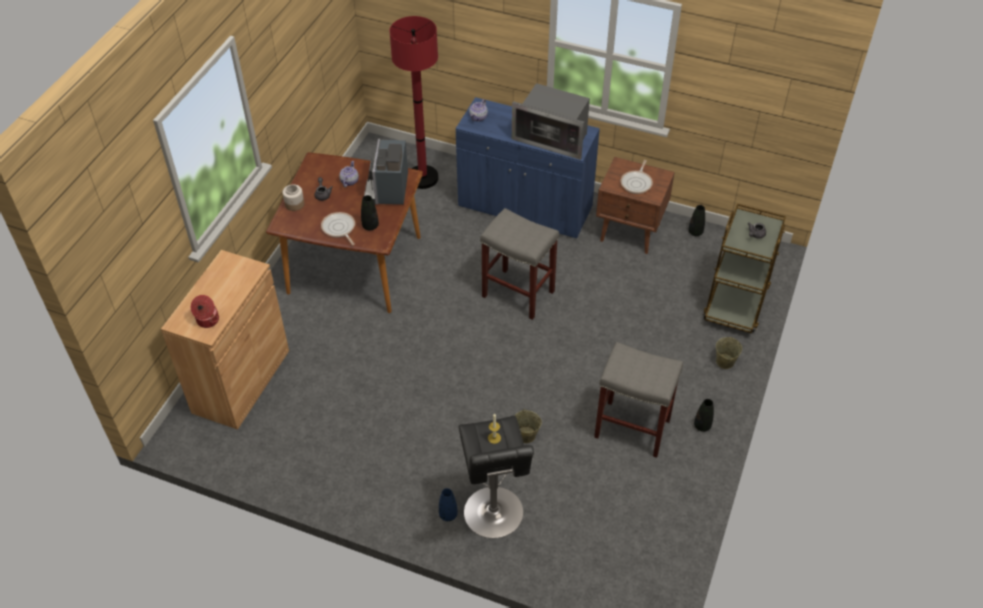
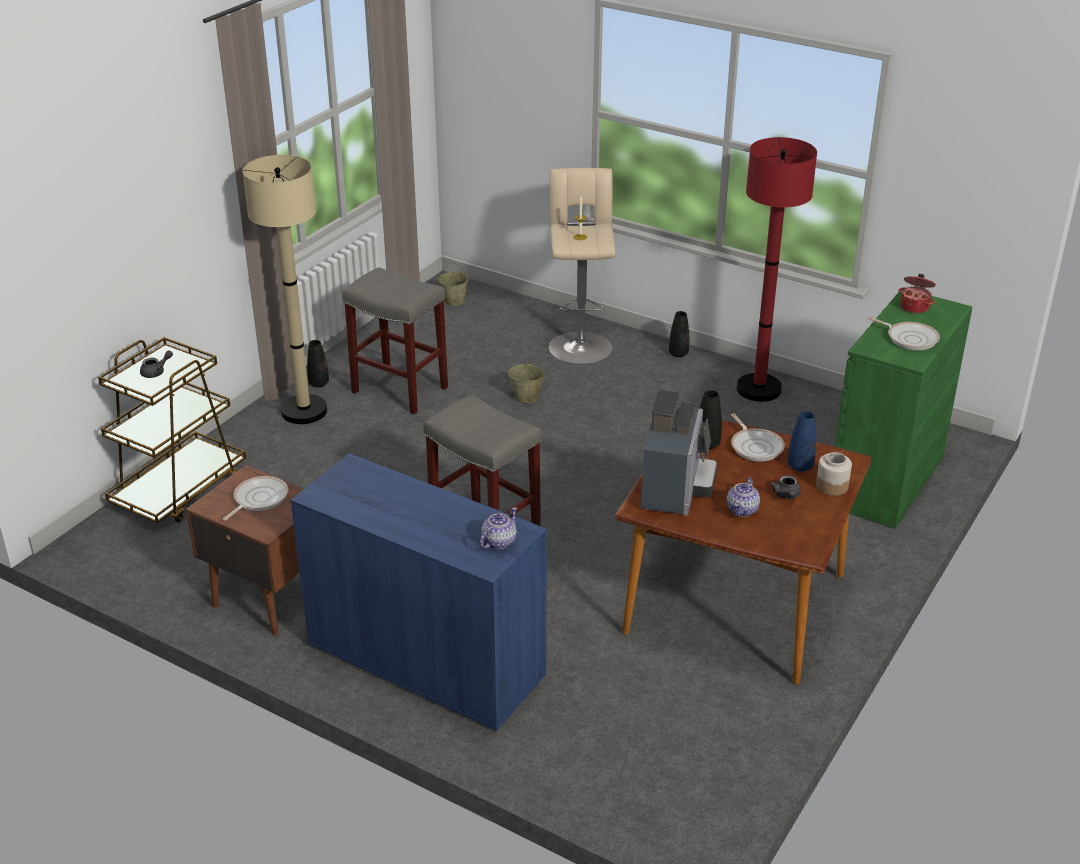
camera: 170 degrees left, 15 degrees down
brown cabinet [161,250,289,430] -> green cabinet [835,289,973,529]
red floor lamp [390,16,439,189] -> red floor lamp moved to [737,137,817,402]
blue vase [439,488,457,521] -> blue vase moved to [788,411,816,472]
black stool [459,416,534,538] -> beige stool [549,168,615,364]
microwave [512,83,590,160] -> none
black vase [689,205,705,236] -> black vase moved to [669,311,689,357]
beige bucket [716,337,742,369] -> beige bucket moved to [438,262,468,306]
none -> beige floor lamp [243,155,327,424]
none -> frying pan [867,317,940,350]

